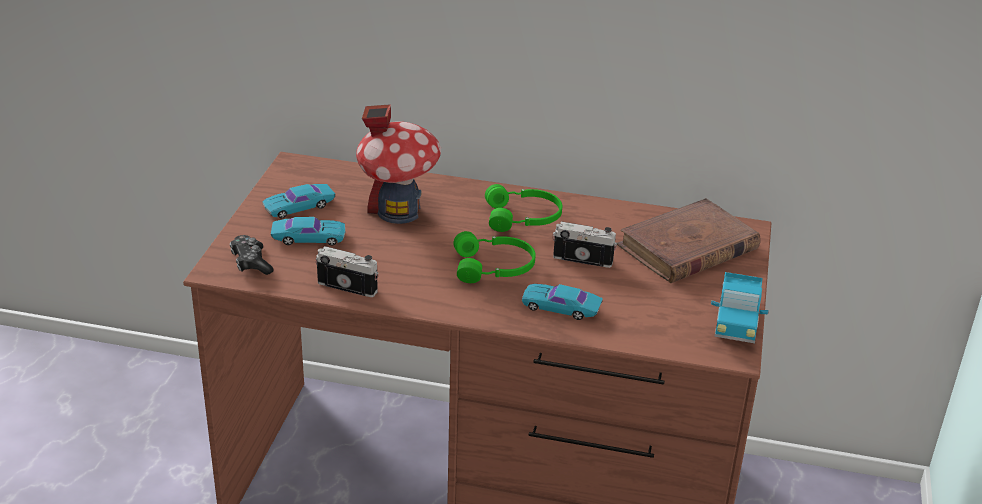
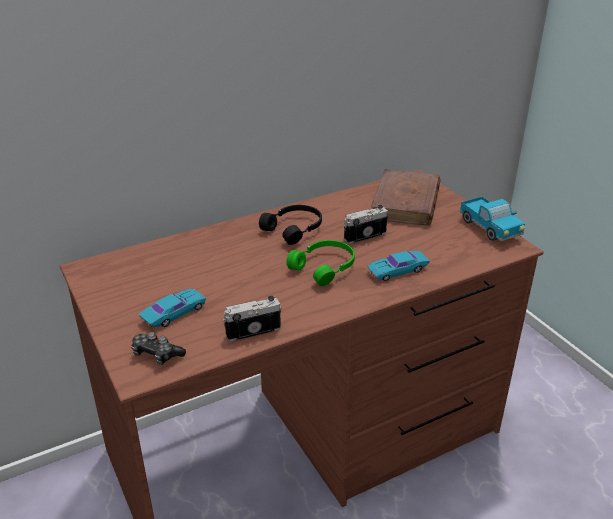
camera: 40 degrees left, 0 degrees up
turquoise toy car [262,184,335,218] -> none
toy house [356,104,441,224] -> none
green headphones [485,184,562,232] -> black headphones [259,205,322,245]

